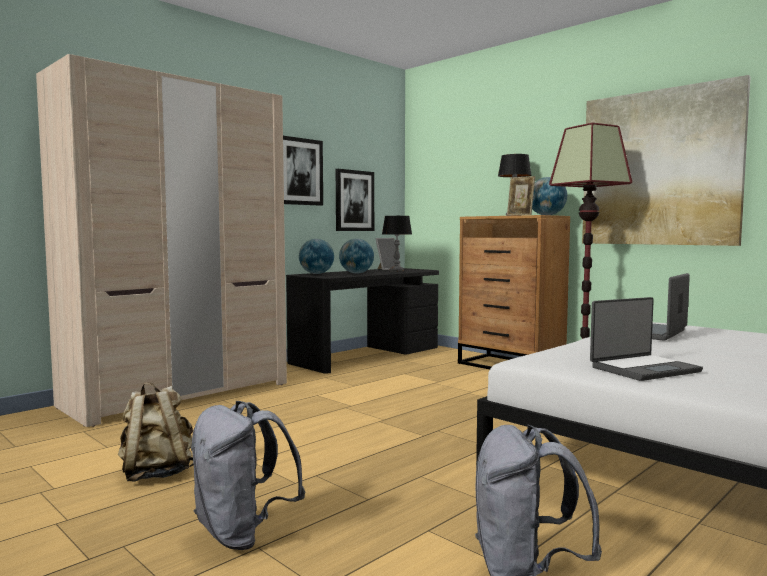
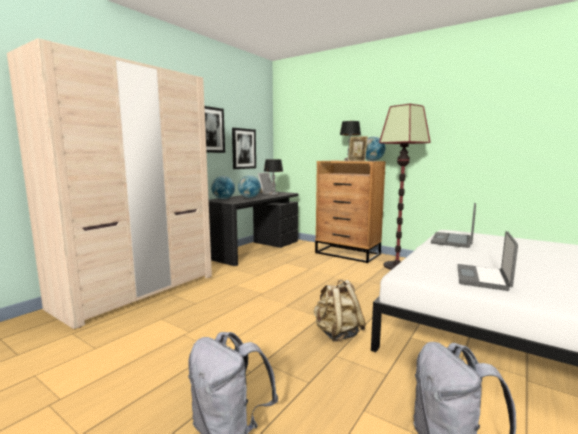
camera: 10 degrees left, 5 degrees up
beige backpack [118,382,194,482] -> beige backpack moved to [314,280,366,342]
picture [582,75,751,246] -> none
laptop [590,297,703,381] -> laptop turned 150 degrees clockwise [458,231,518,291]

